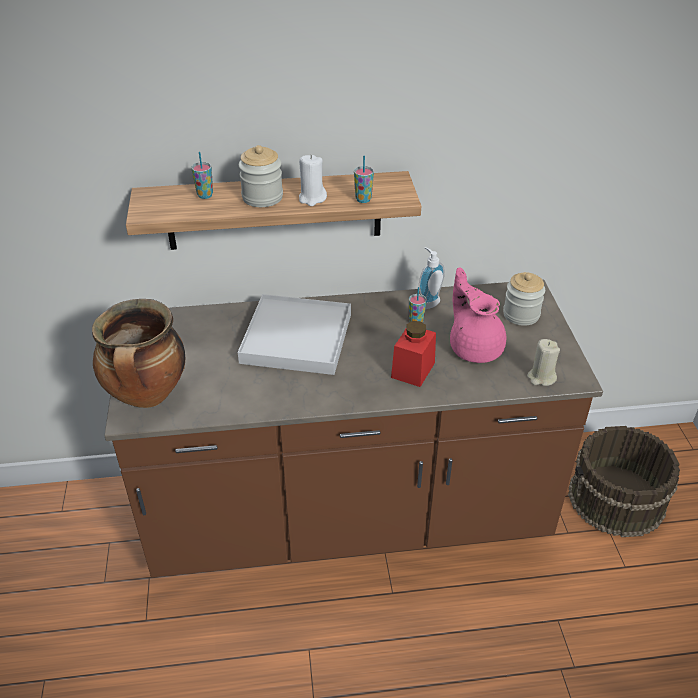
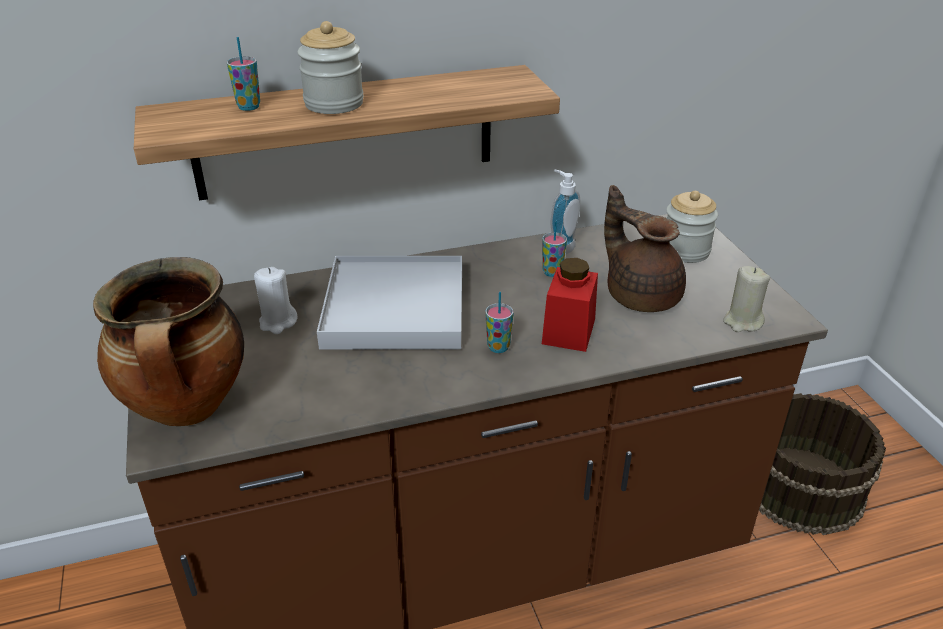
camera: 10 degrees left, 5 degrees down
white candle [299,155,327,206] -> white candle moved to [254,267,298,334]
cup [354,156,374,203] -> cup moved to [485,292,514,353]
pink teapot [450,267,506,363] -> brown teapot [604,185,686,312]

